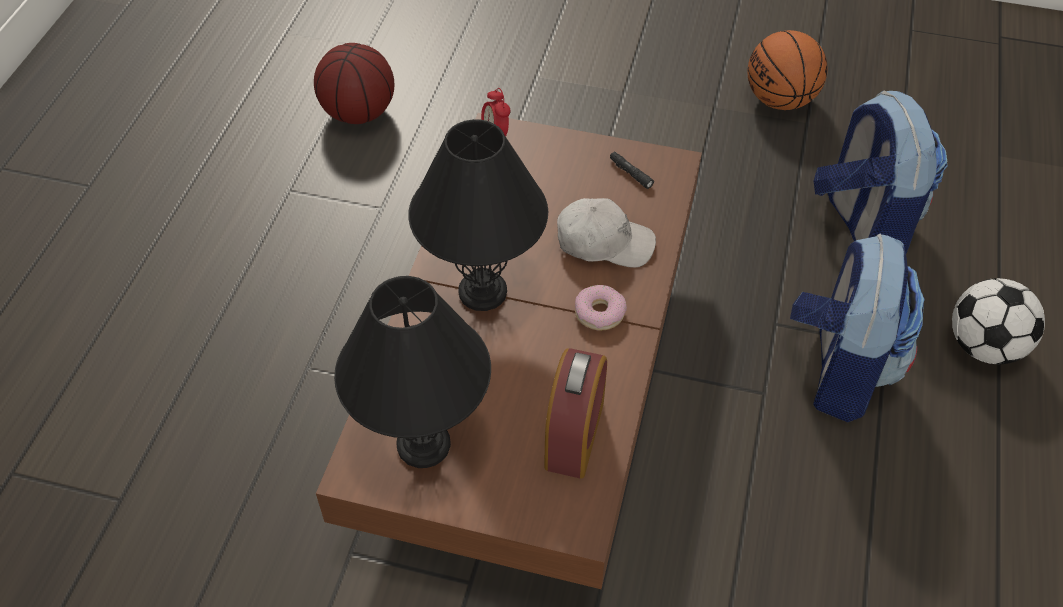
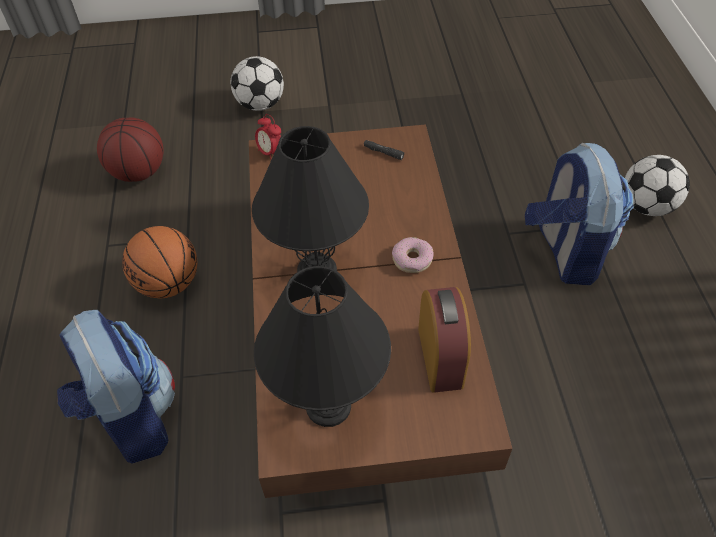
camera: 20 degrees left, 0 degrees up
white cap [557,198,656,268] -> none
basketball [747,30,828,110] -> basketball moved to [122,226,198,299]
backpack [814,91,948,254] -> backpack moved to [57,310,175,463]
none -> football [231,56,284,111]

